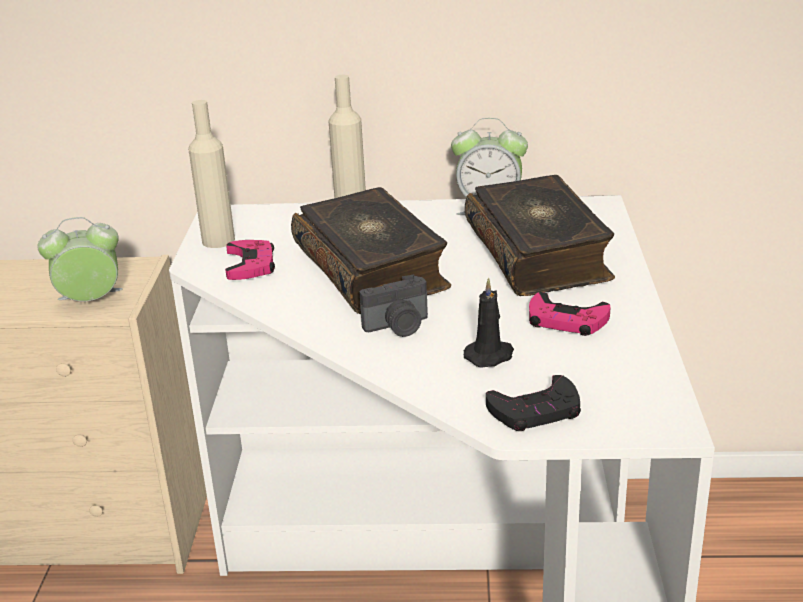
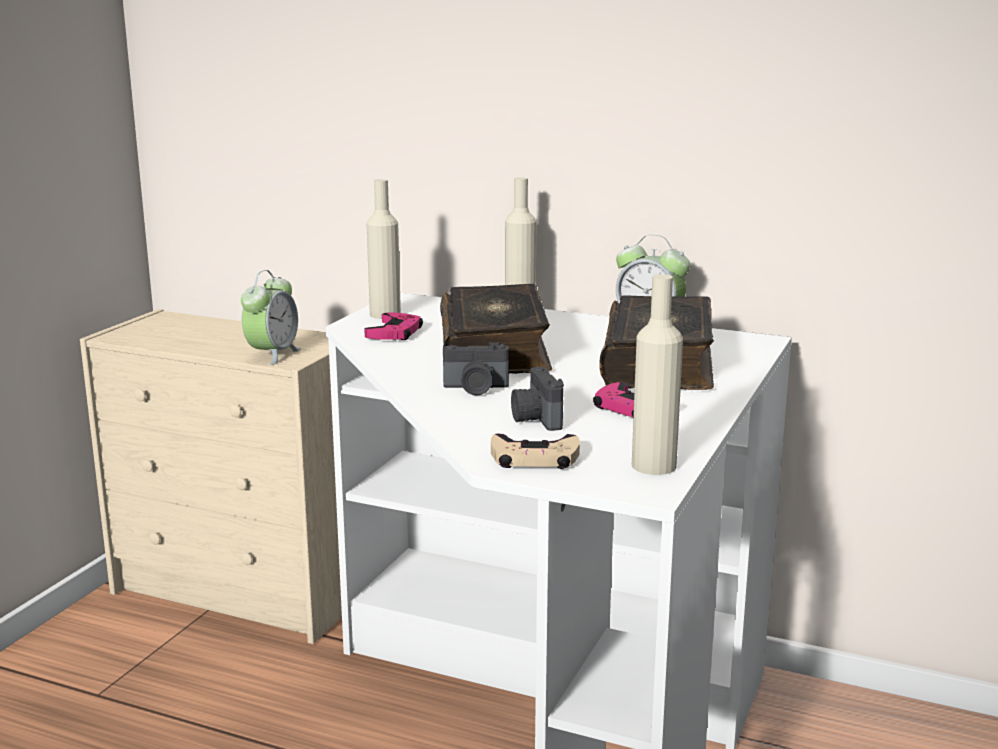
camera: 20 degrees right, 10 degrees down
alarm clock [37,217,123,301] -> alarm clock turned 105 degrees clockwise [241,270,301,365]
black candle [464,278,514,368] -> camera [511,367,564,431]
black game controller [486,375,581,431] -> beige game controller [491,433,580,469]
none -> beige bottle [632,274,683,475]

